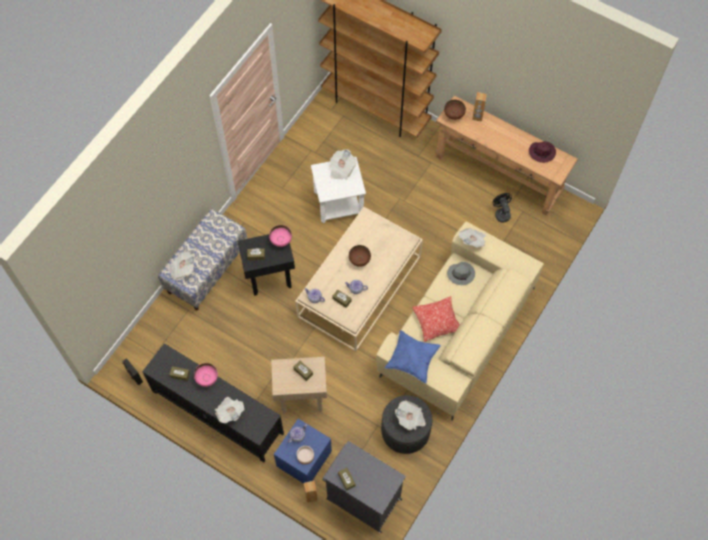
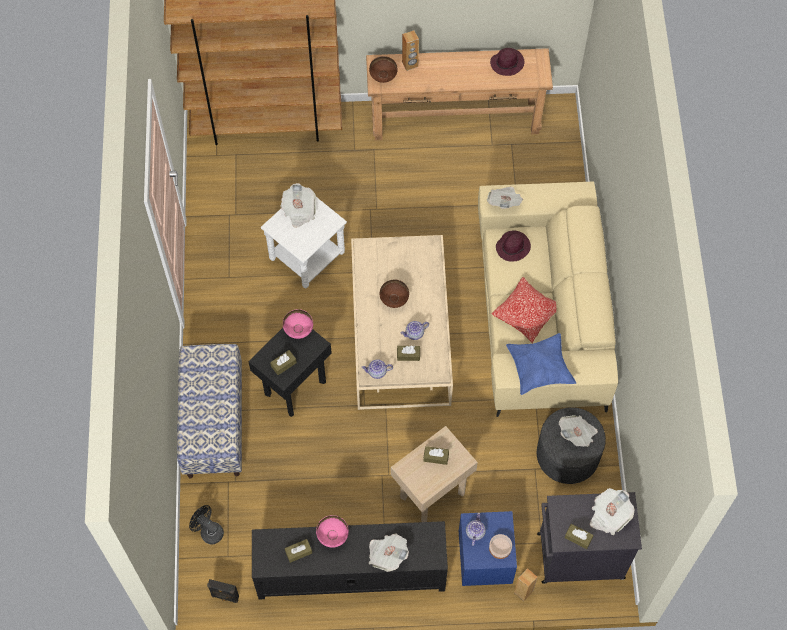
camera: 35 degrees left, 0 degrees up
newspaper [167,251,196,280] -> newspaper moved to [590,488,634,535]
grey hat [447,262,475,285] -> purple hat [496,231,531,262]
black fan [493,193,512,223] -> black fan moved to [189,505,224,544]

